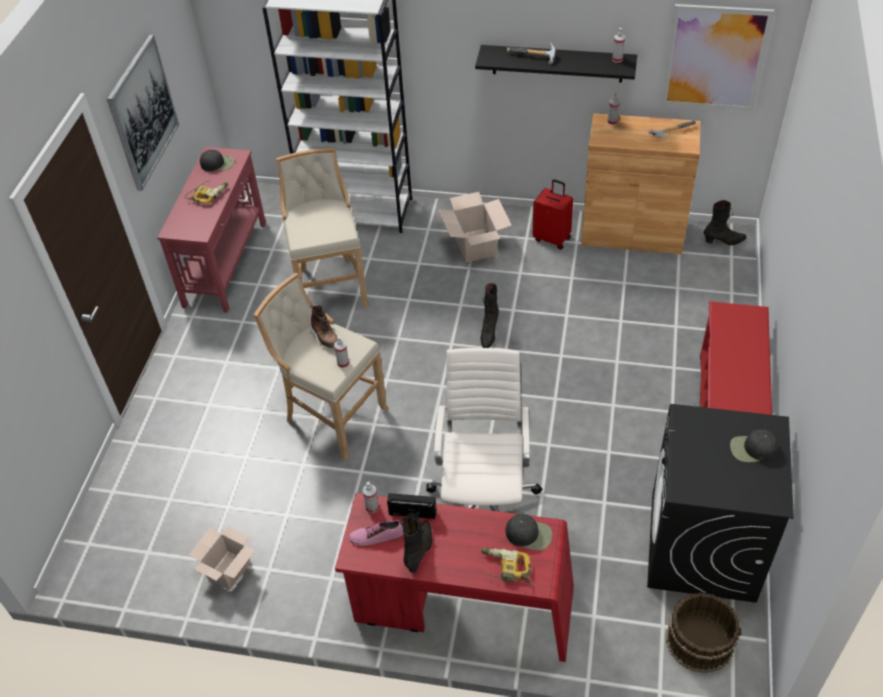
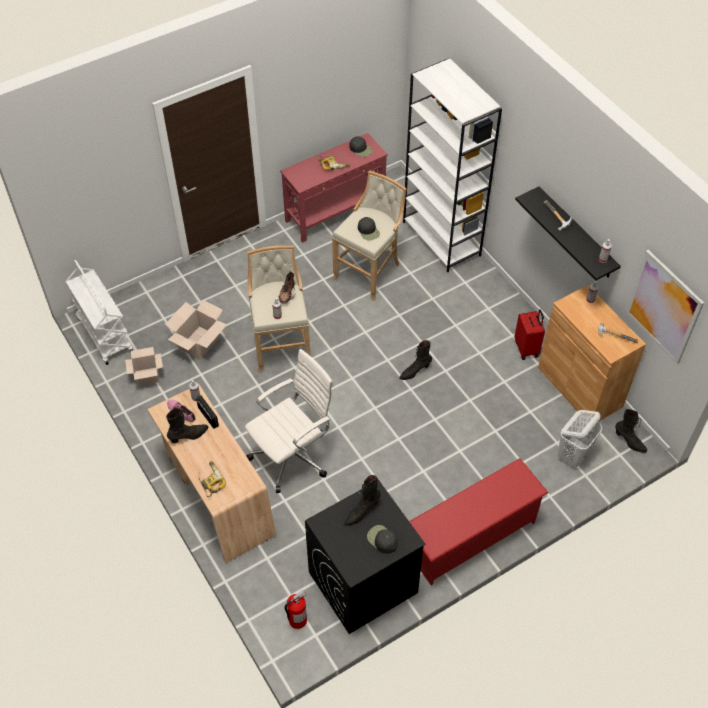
camera: 45 degrees right, 5 degrees up
picture [107,34,179,191] -> none
red desk [335,493,574,662] -> beige desk [147,384,276,563]
cardboard box [439,192,512,262] -> cardboard box moved to [165,300,227,360]
black cap [506,514,552,551] -> black cap moved to [358,217,380,240]
brown bucket [666,593,741,673] -> fire extinguisher [284,590,307,629]
none -> white cart [66,260,133,365]
none -> black boot [345,475,381,526]
none -> white laundry basket [558,410,602,467]

